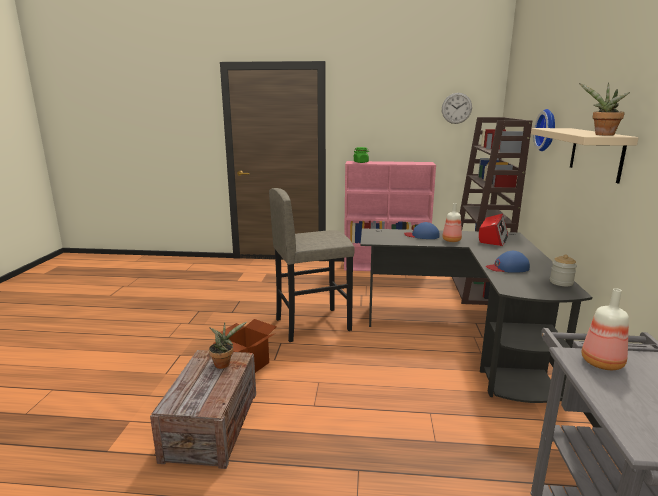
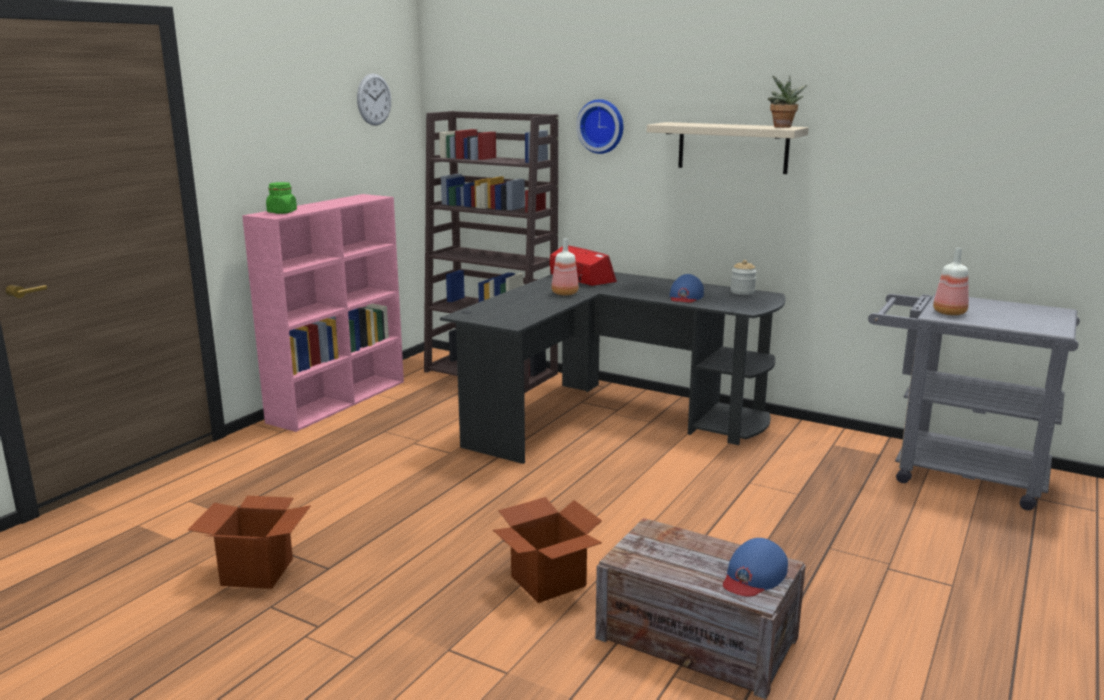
camera: 65 degrees left, 0 degrees up
potted plant [209,322,247,369] -> none
grey stool [269,188,355,342] -> none
blue cap [404,222,440,239] -> blue cap moved to [723,538,788,597]
none -> cardboard box [188,496,311,589]

